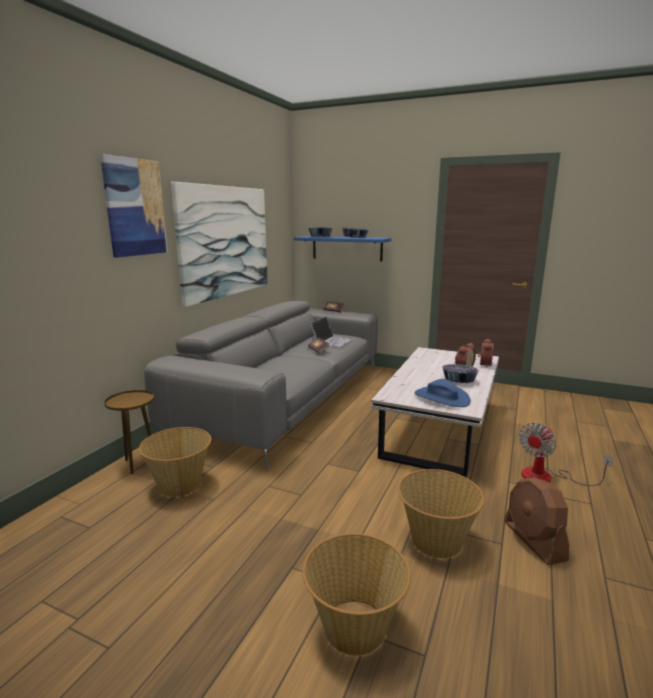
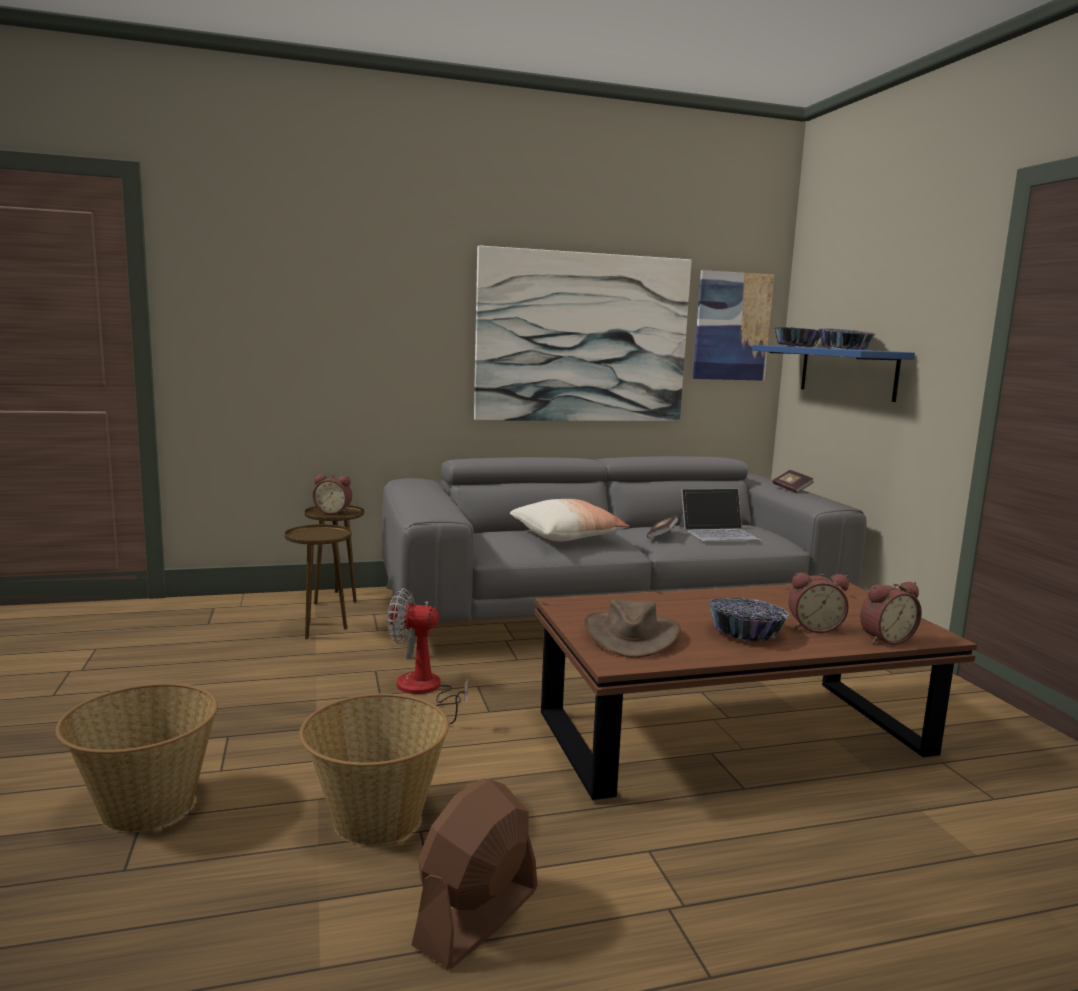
camera: 50 degrees right, 5 degrees down
picture [100,154,168,258] -> picture moved to [693,270,774,381]
basket [139,427,212,497] -> brown side table [284,524,352,639]
white coffee table [371,347,499,477] -> brown coffee table [534,582,977,800]
blue hat [415,379,471,407] -> brown hat [584,599,681,658]
fan [519,423,613,486] -> fan moved to [387,588,468,724]
none -> alarm clock [313,474,352,514]
none -> pillow [510,499,630,541]

